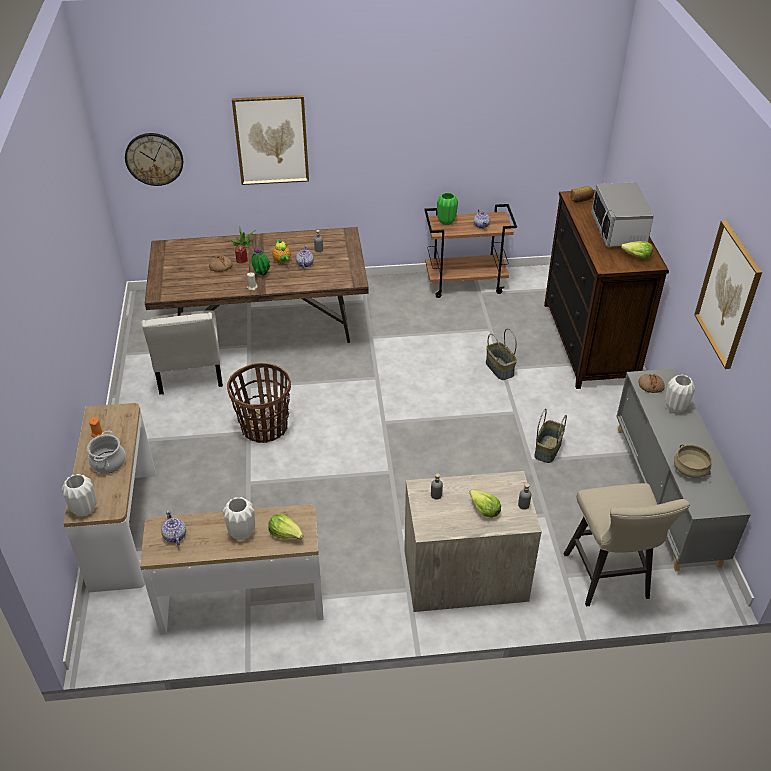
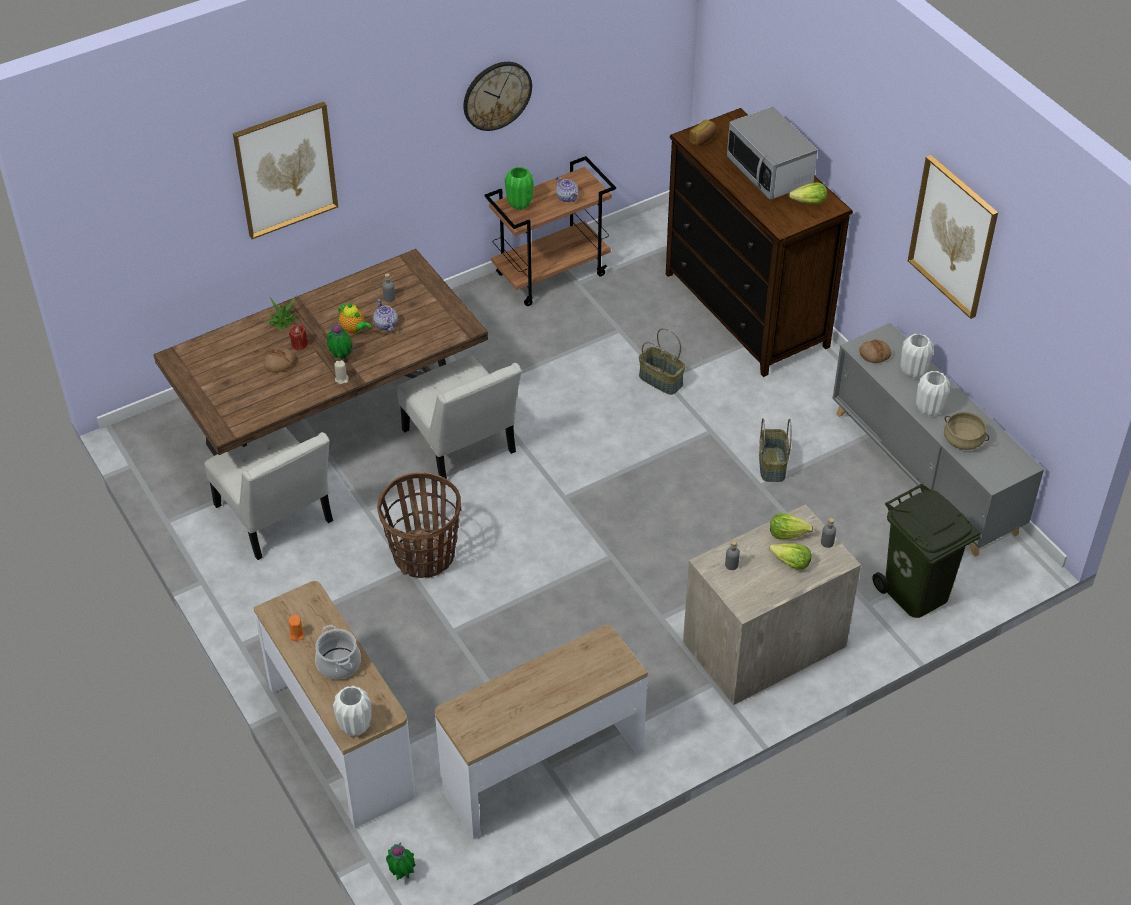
camera: 25 degrees left, 5 degrees up
wall clock [125,133,183,186] -> wall clock moved to [463,62,532,131]
teapot [161,510,186,546] -> none
white vase [223,497,255,540] -> white vase moved to [916,371,950,417]
lettuce [268,514,303,540] -> lettuce moved to [770,513,813,539]
beige stool [564,483,690,606] -> green trash can [872,484,981,618]
none -> potted plant [386,842,415,880]
none -> white chair [397,355,522,479]

